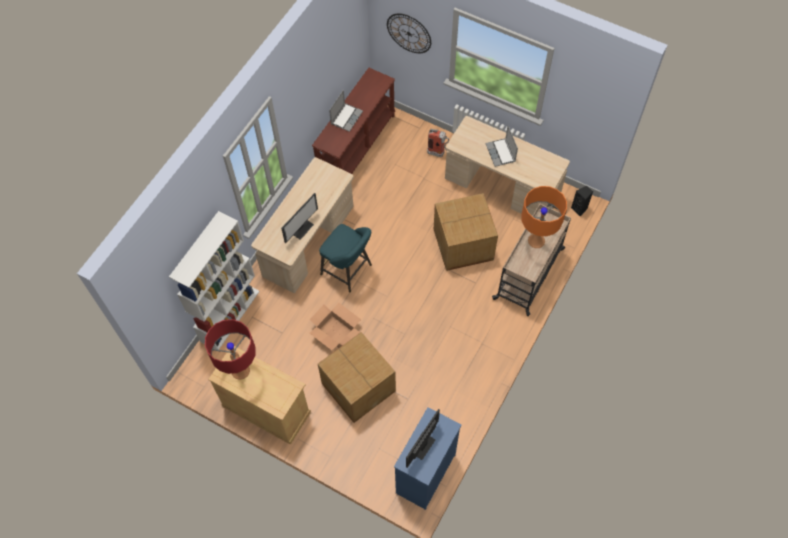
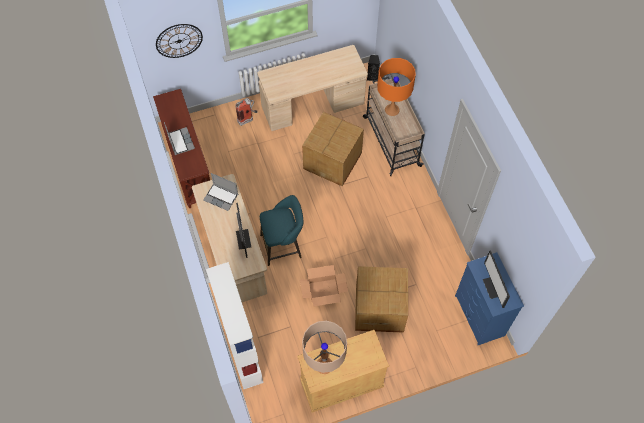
camera: 50 degrees left, 0 degrees up
red table lamp [205,319,256,380] -> beige table lamp [302,321,347,374]
laptop [485,126,518,167] -> laptop moved to [203,173,238,211]

